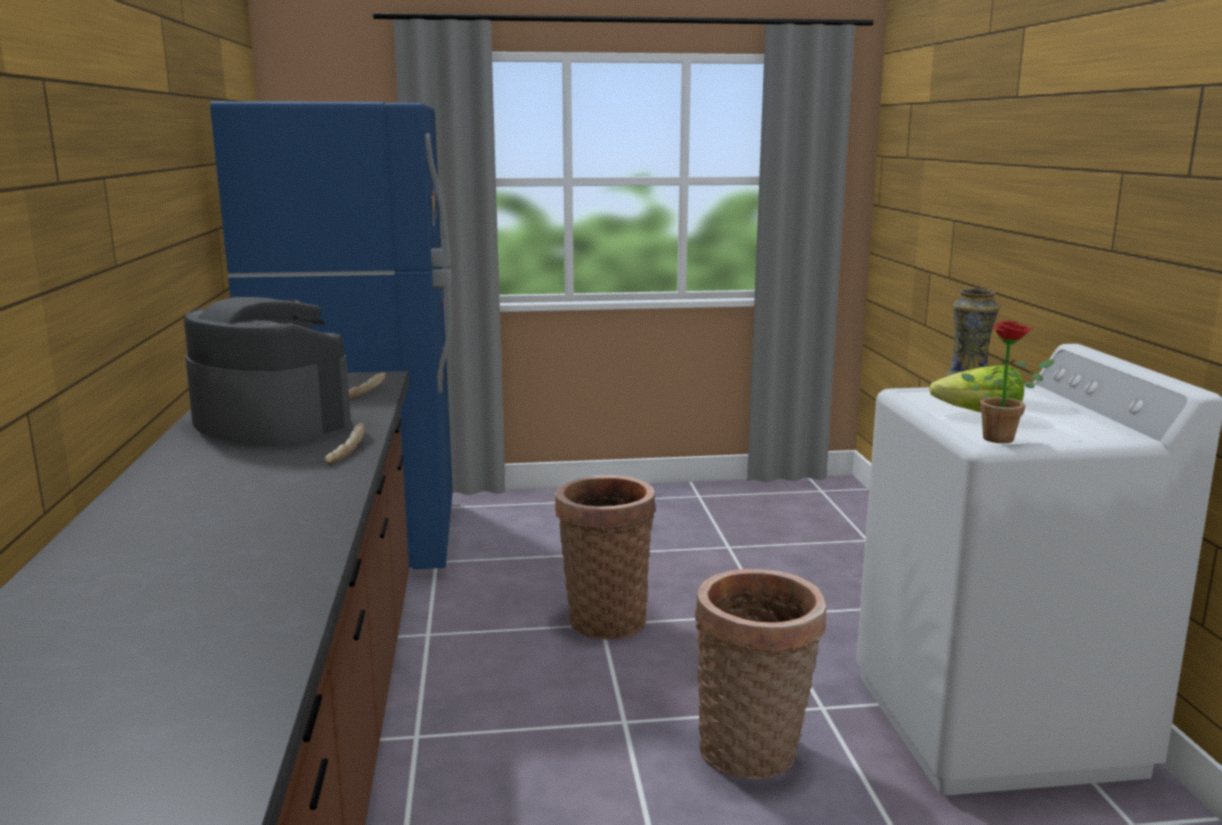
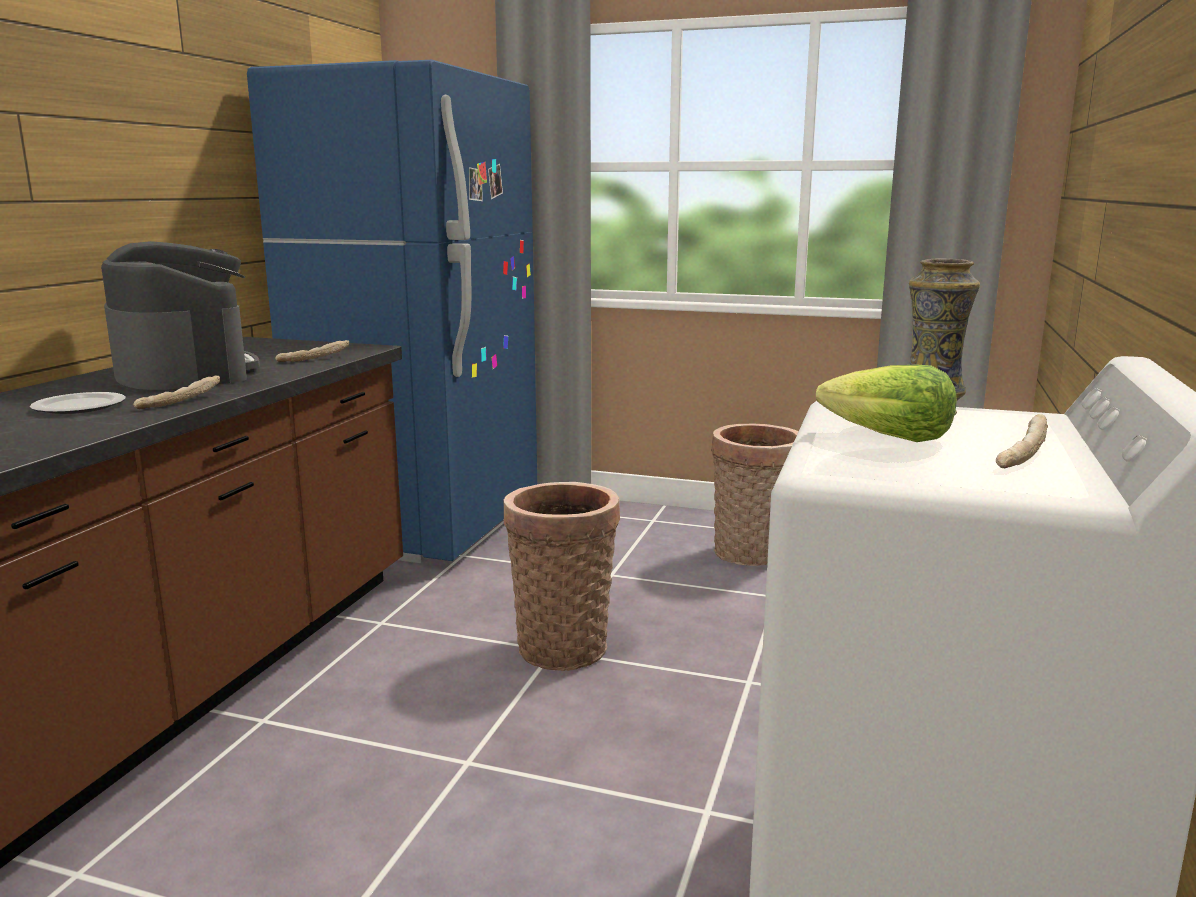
camera: 25 degrees right, 0 degrees up
basket [695,569,826,780] -> basket moved to [711,424,799,566]
potted plant [961,321,1055,443] -> none
none -> plate [30,392,126,414]
none -> bread [996,414,1048,468]

